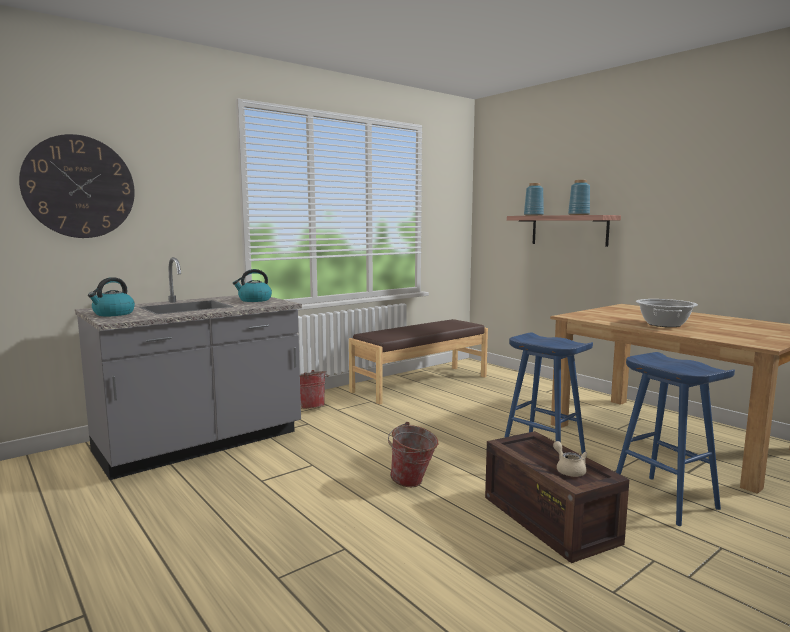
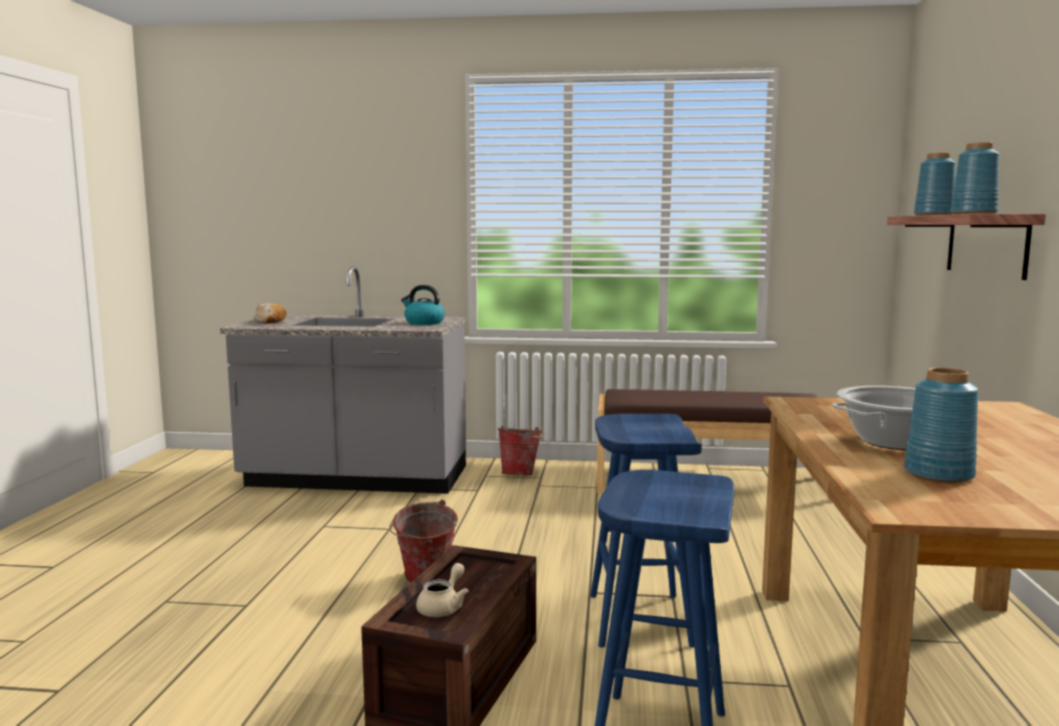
camera: 45 degrees right, 0 degrees up
wall clock [19,134,135,238] -> none
kettle [88,277,135,316] -> bread [253,302,287,323]
none -> blue vase [904,368,978,483]

